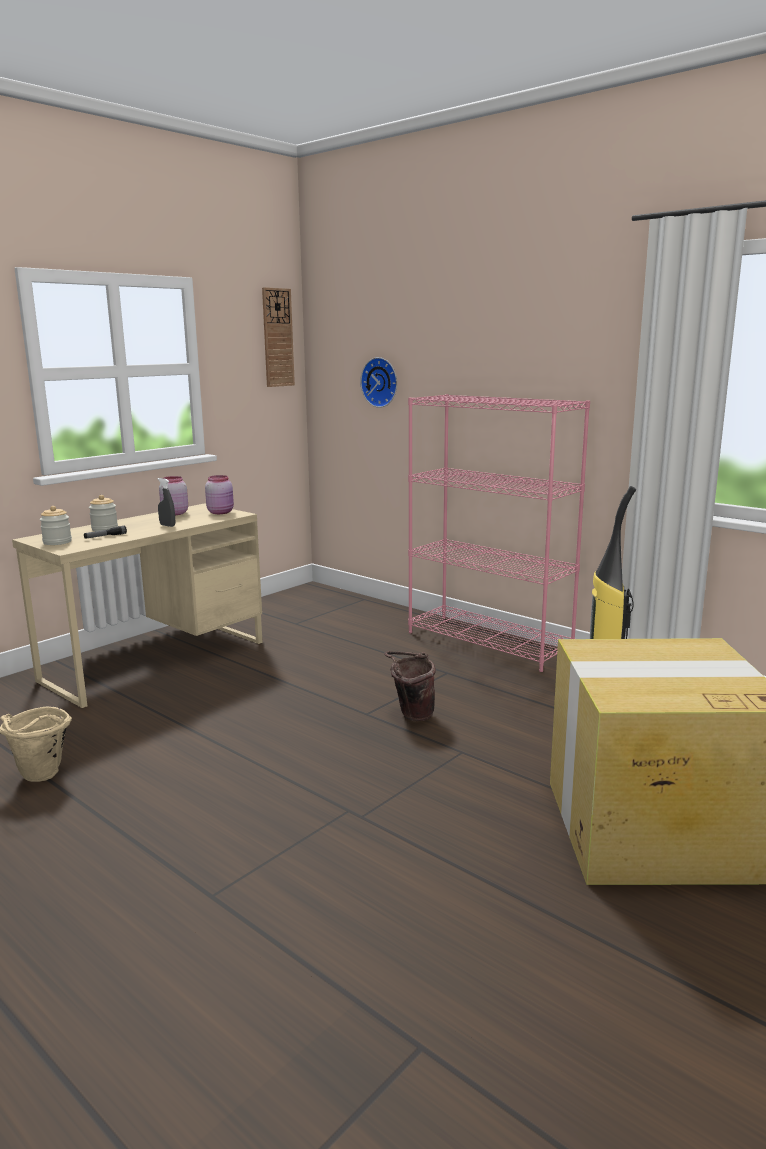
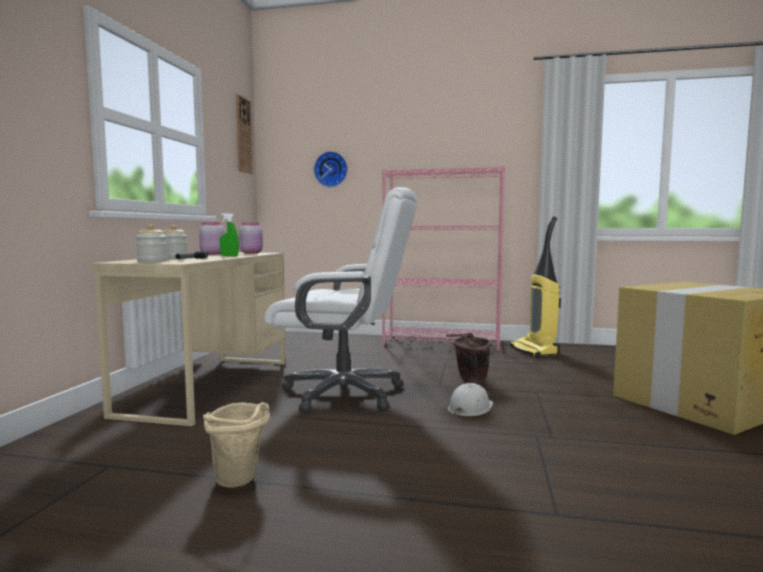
camera: 30 degrees left, 10 degrees down
grey spray bottle [157,478,175,527] -> green spray bottle [220,213,239,256]
none -> white office chair [265,187,417,413]
none -> white hard hat [448,383,493,417]

